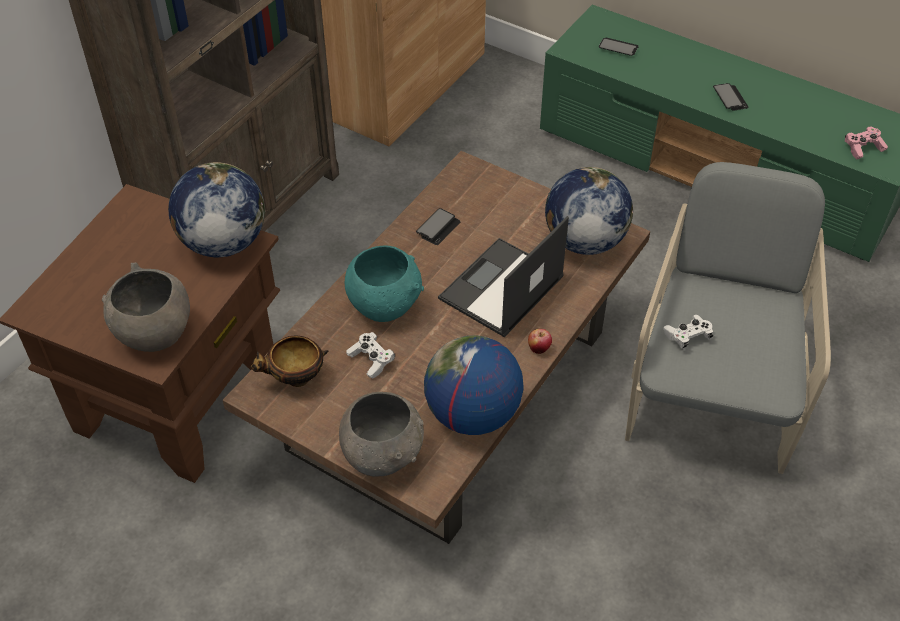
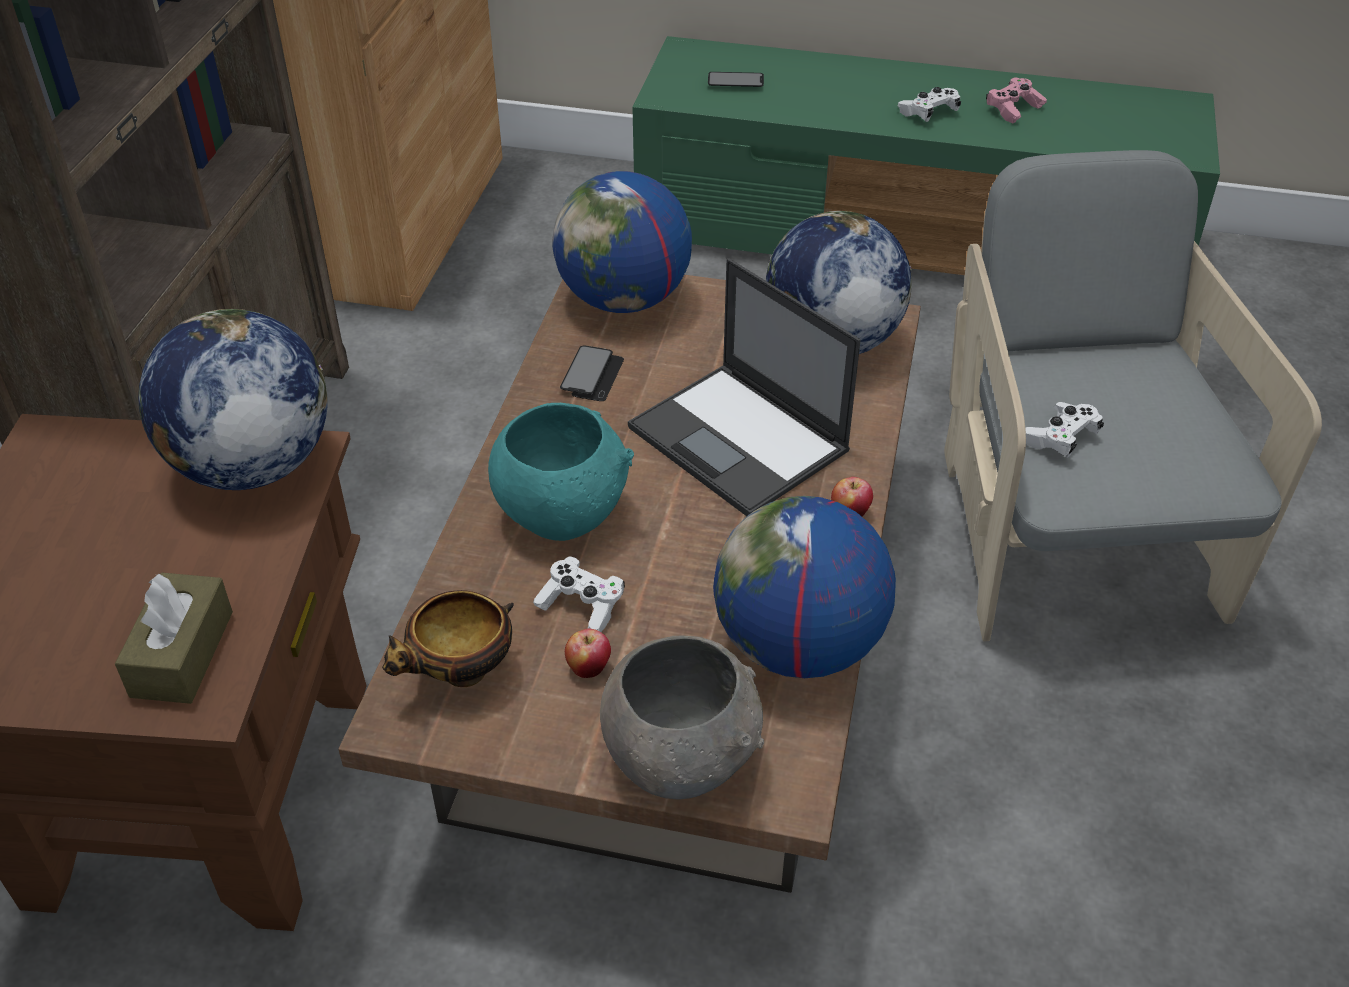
camera: 20 degrees left, 5 degrees down
grey bowl [102,262,190,352] -> brown tissue box [115,573,233,704]
laptop [438,216,569,337] -> laptop turned 60 degrees counterclockwise [628,258,861,516]
phone [713,83,749,110] -> white game controller [898,87,961,122]
pink game controller [845,126,888,159] -> pink game controller moved to [986,77,1047,123]
none -> globe [552,171,692,313]
none -> apple [565,628,611,678]

